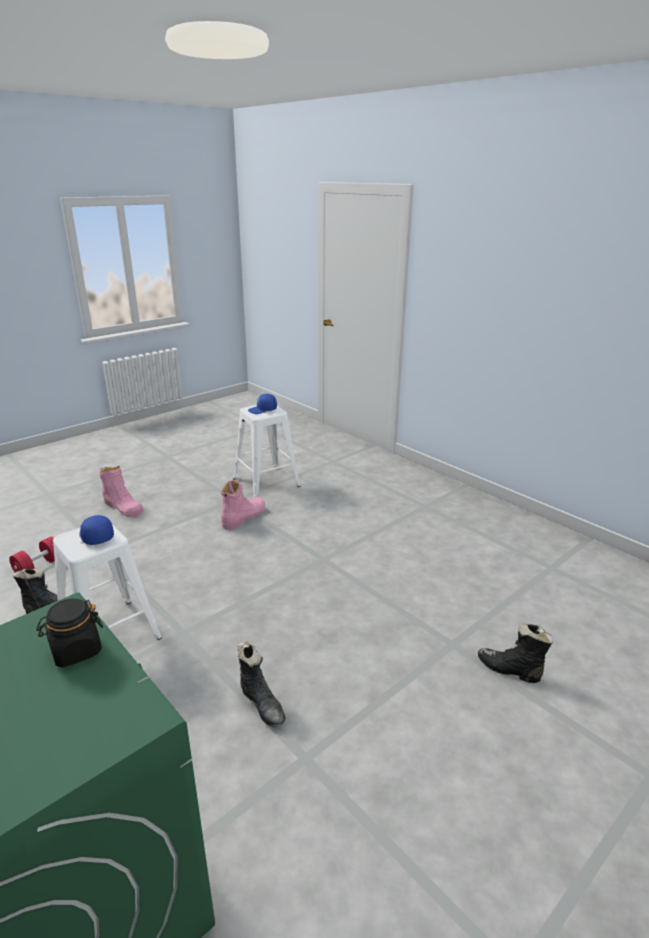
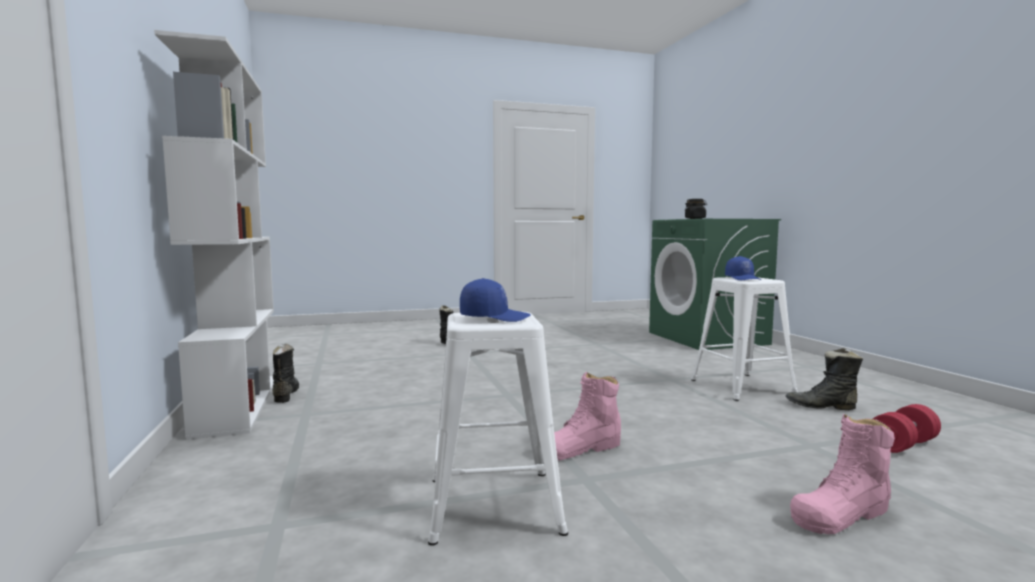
camera: 155 degrees left, 20 degrees down
pink boot [99,466,143,517] -> pink boot turned 90 degrees counterclockwise [790,413,895,534]
black boot [237,641,285,727] -> black boot moved to [272,344,299,403]
none -> white bookcase [154,30,274,440]

